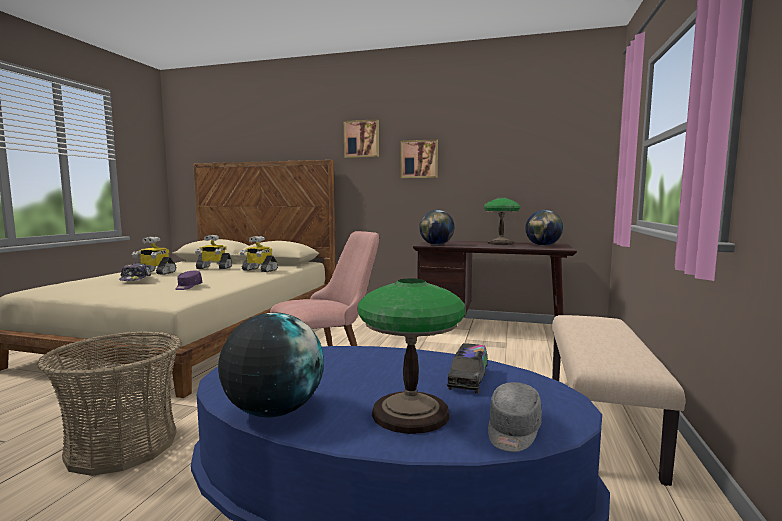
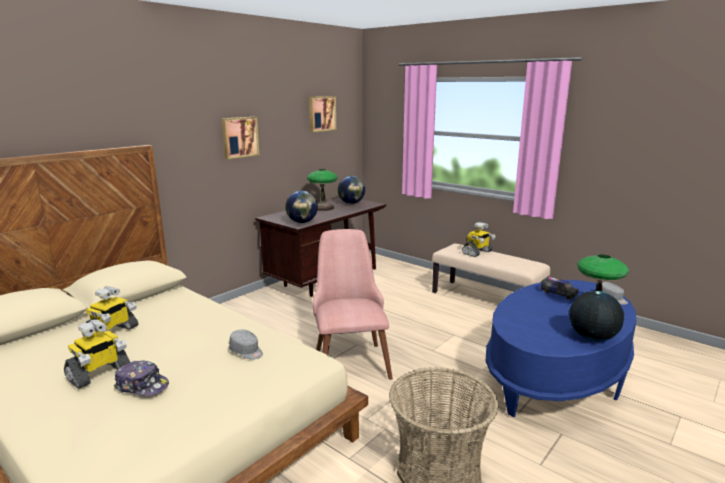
camera: 65 degrees left, 10 degrees up
purple cap [175,271,202,290] -> grey cap [229,329,263,360]
toy robot [240,236,278,272] -> toy robot moved to [462,222,496,257]
picture [344,119,379,158] -> picture moved to [309,96,336,132]

